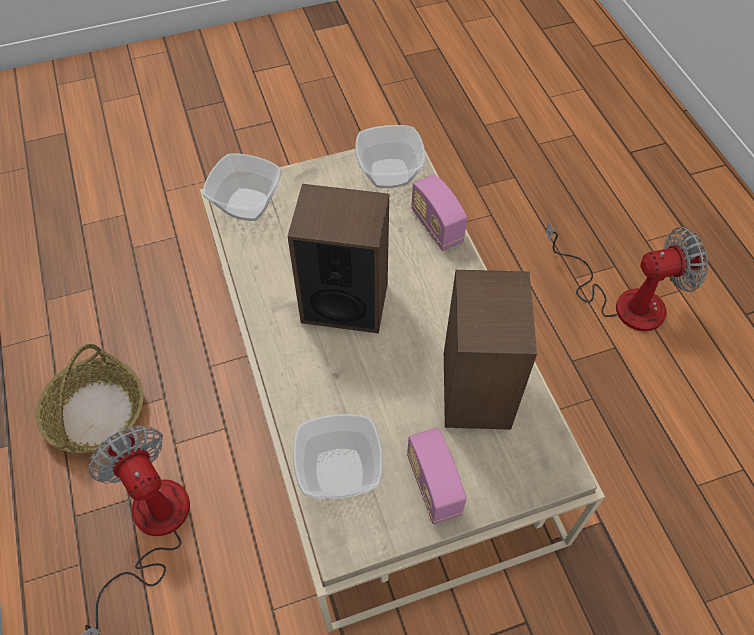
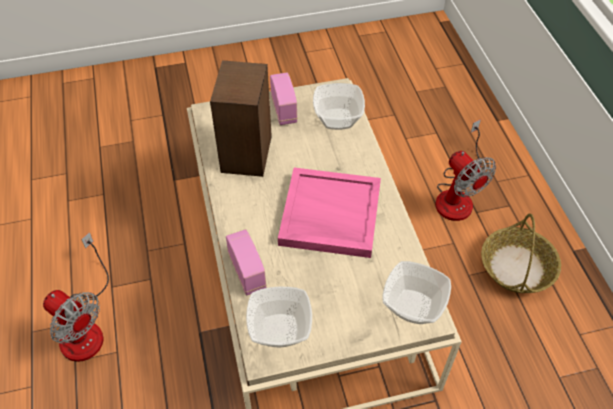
camera: 175 degrees left, 5 degrees down
speaker [287,184,389,334] -> pink tray [278,168,381,258]
fan [545,222,708,331] -> fan turned 135 degrees counterclockwise [43,232,109,362]

